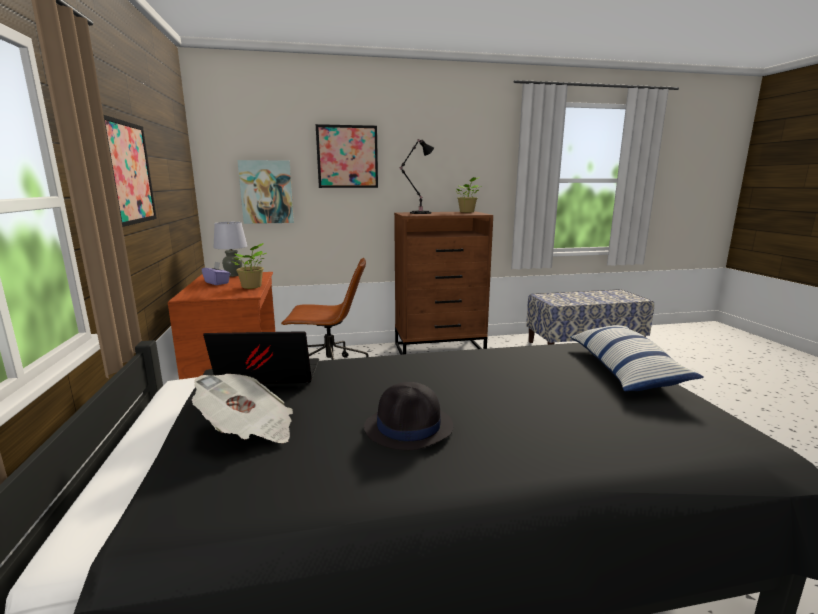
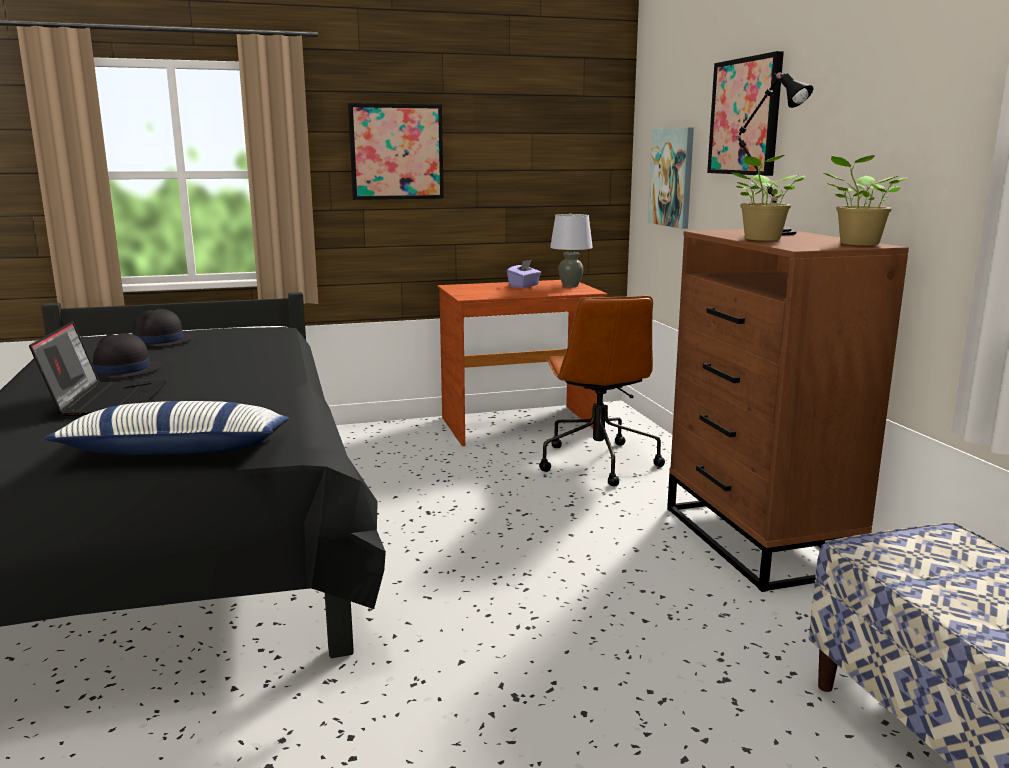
camera: 85 degrees right, 0 degrees up
newspaper [192,374,293,443] -> black hat [133,309,193,347]
laptop [203,331,319,384] -> laptop moved to [29,321,167,416]
potted plant [233,243,266,289] -> potted plant moved to [732,155,806,241]

